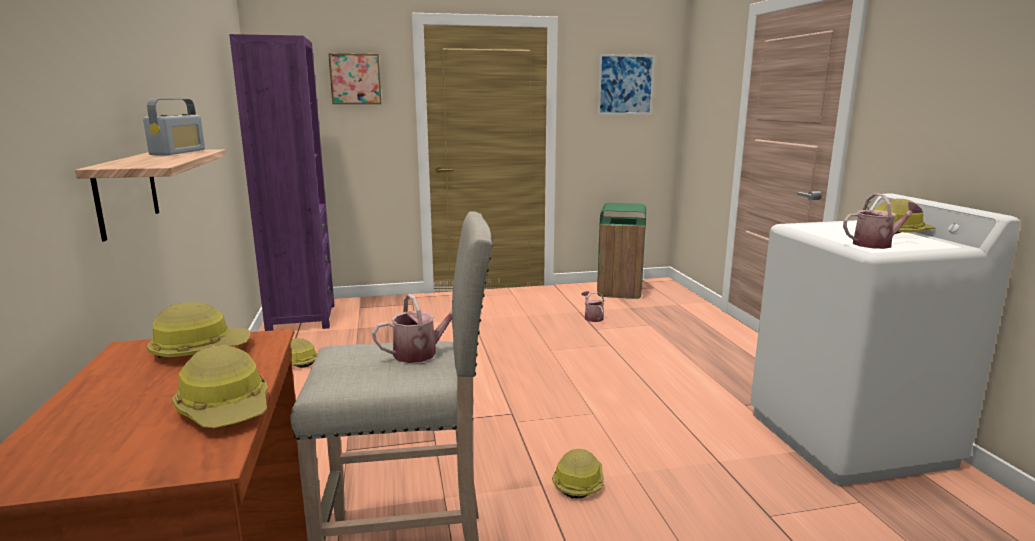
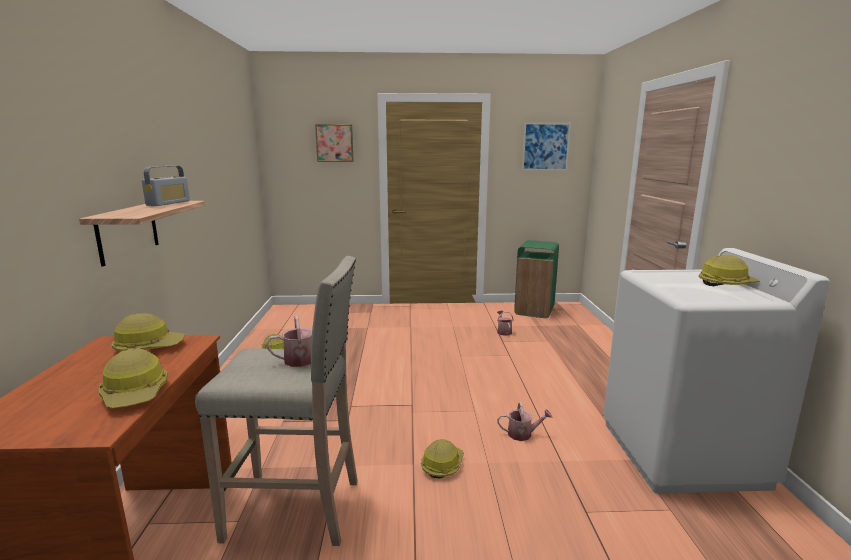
camera: 10 degrees right, 0 degrees up
purple bookcase [229,34,334,331] -> none
watering can [843,193,923,249] -> watering can moved to [497,402,552,441]

